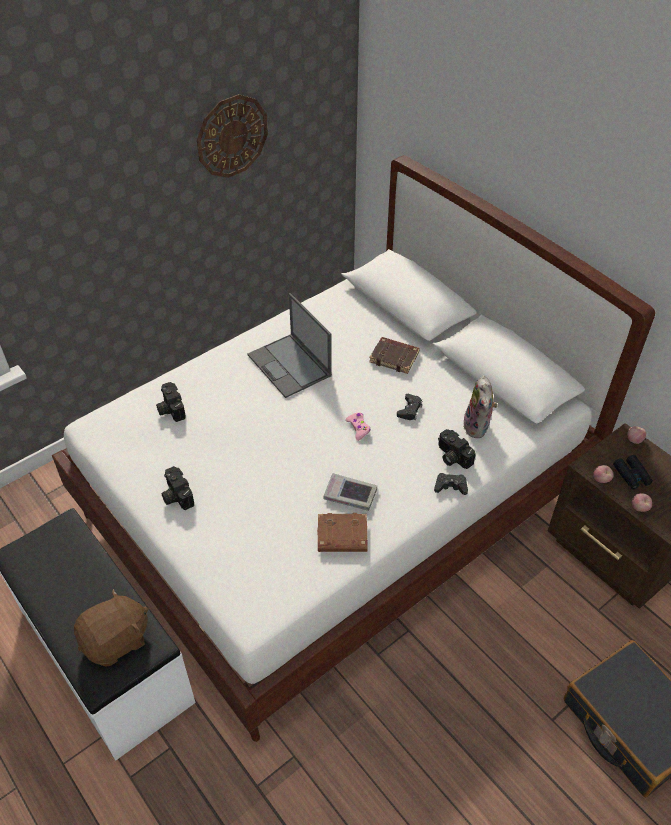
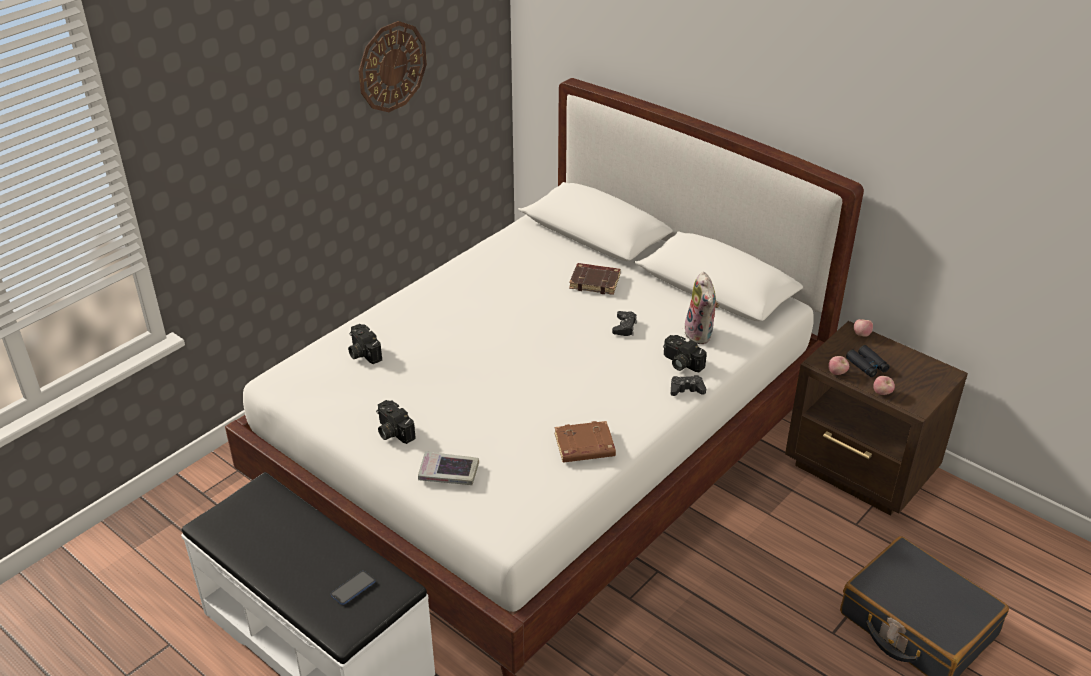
camera: 10 degrees left, 10 degrees down
brown plush toy [74,589,148,666] -> phone [331,571,375,605]
laptop [247,293,332,398] -> none
book [324,473,377,511] -> book moved to [418,451,479,485]
pink game controller [345,412,371,441] -> none

